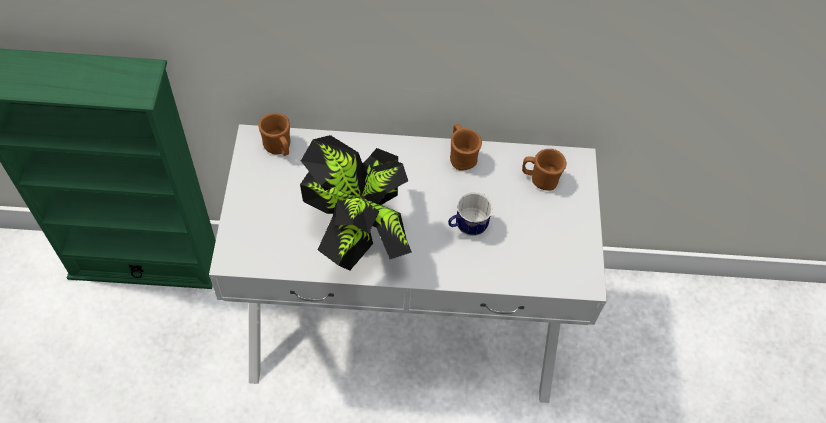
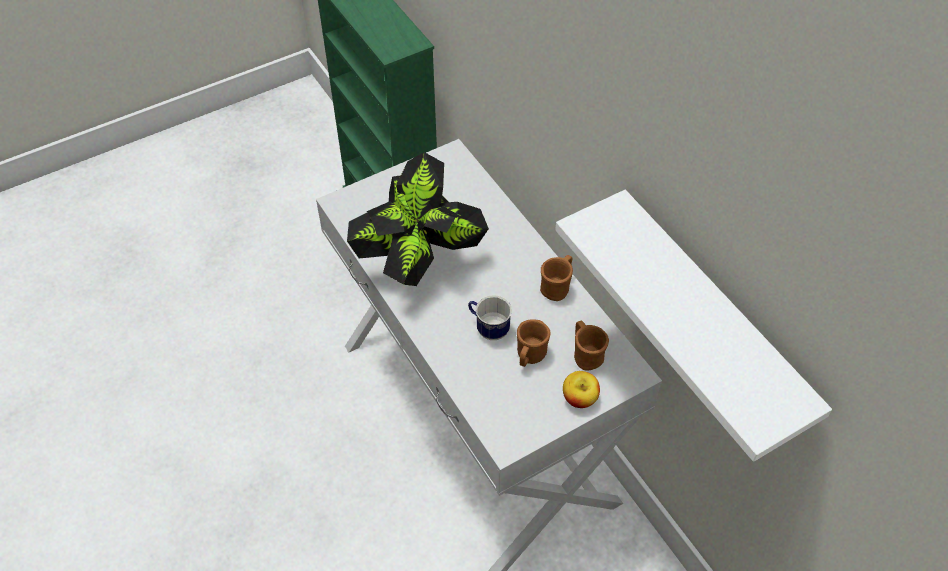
camera: 60 degrees right, 5 degrees down
brown mug [258,113,290,156] -> brown mug moved to [517,320,551,367]
none -> white shelf [555,190,832,462]
none -> apple [563,371,600,408]

